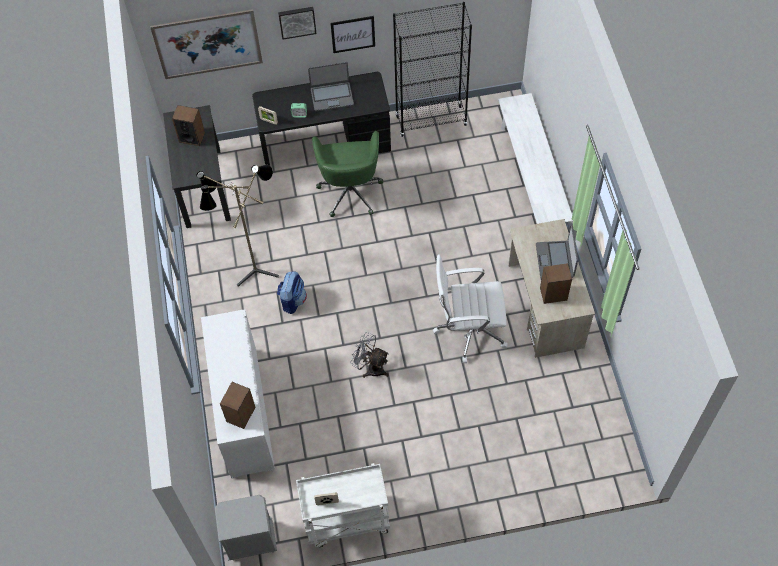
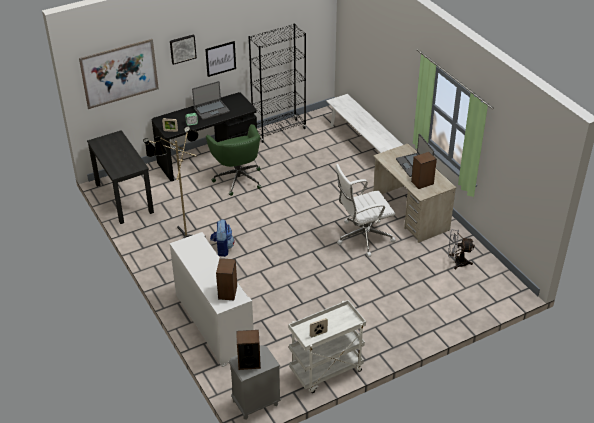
camera: 20 degrees left, 20 degrees down
speaker [172,105,205,146] -> speaker moved to [236,330,261,370]
grey fan [350,332,389,378] -> grey fan moved to [448,229,475,269]

